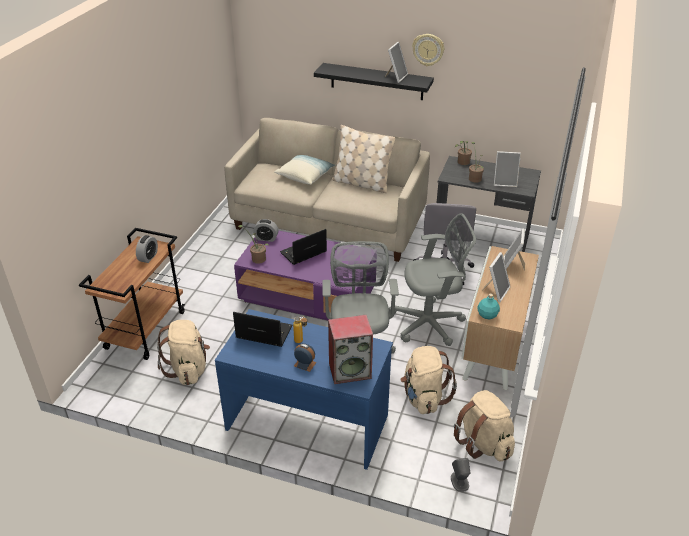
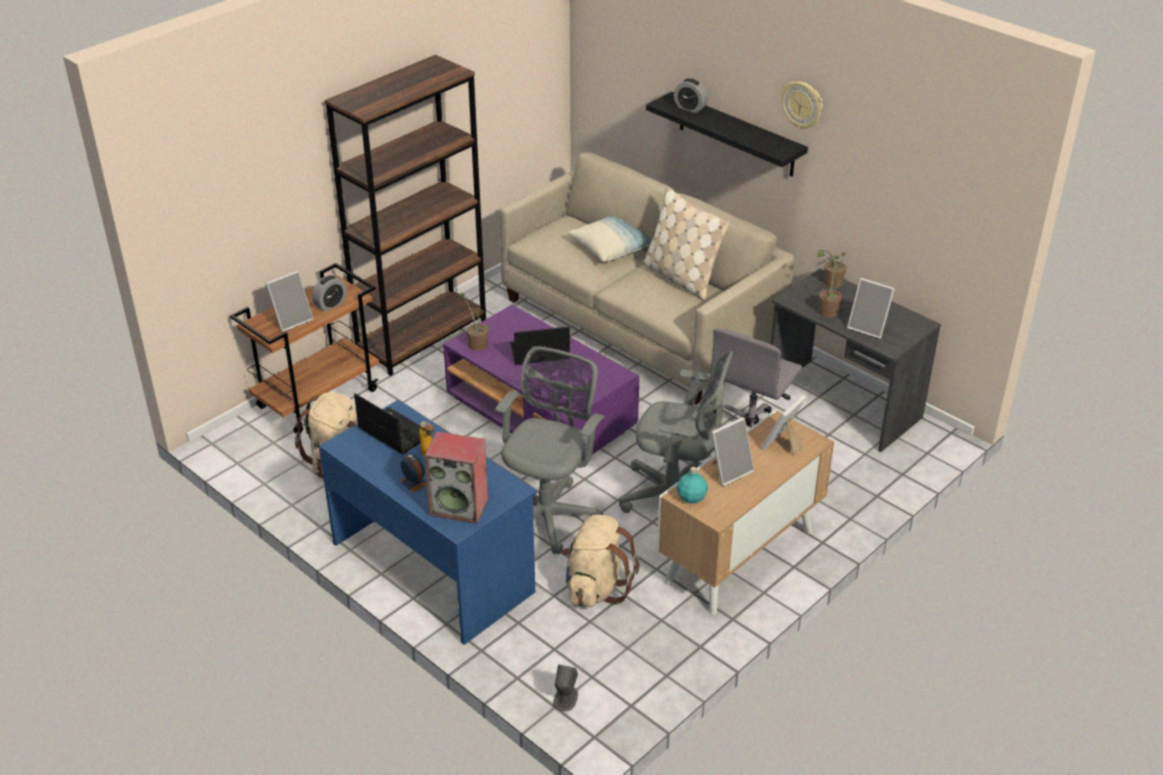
camera: 25 degrees right, 0 degrees up
alarm clock [253,219,278,242] -> alarm clock moved to [674,78,708,113]
picture frame [385,42,408,83] -> picture frame moved to [266,271,313,332]
beige backpack [454,390,515,461] -> none
none -> brown bookcase [324,55,486,376]

